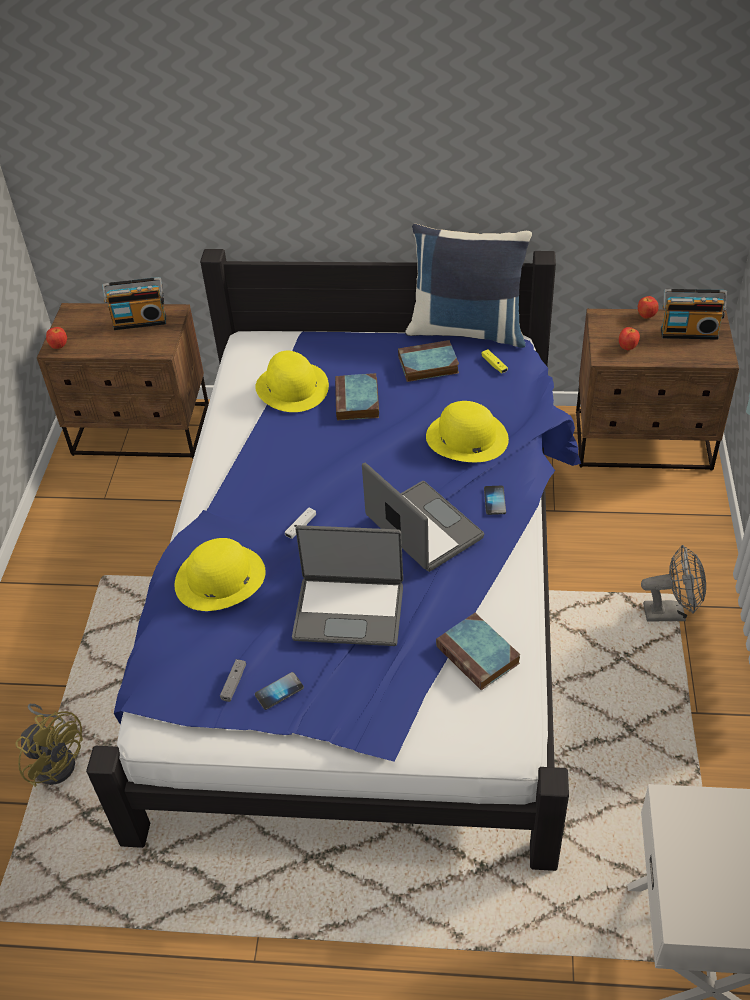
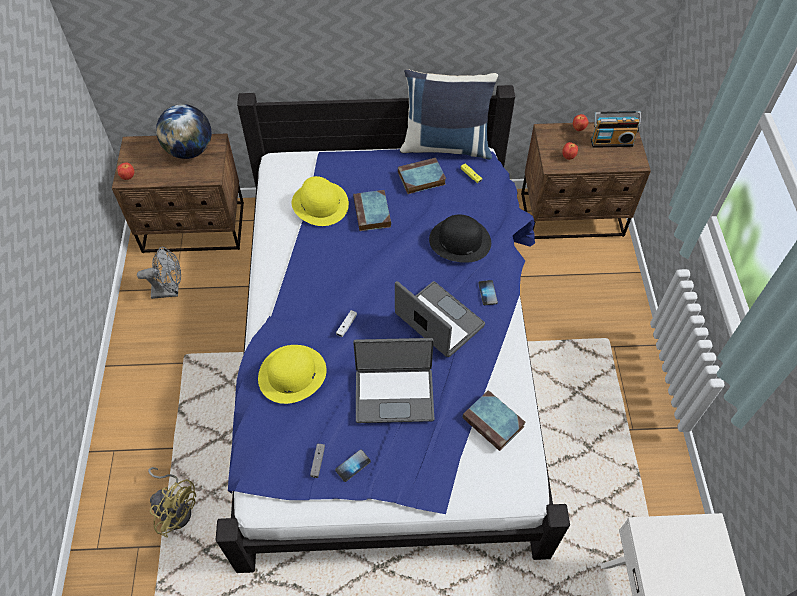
camera: 10 degrees left, 10 degrees up
radio [102,277,166,330] -> globe [156,104,212,159]
yellow hat [426,401,509,462] -> black hat [429,214,491,263]
grey fan [641,545,706,622] -> grey fan moved to [137,247,181,299]

